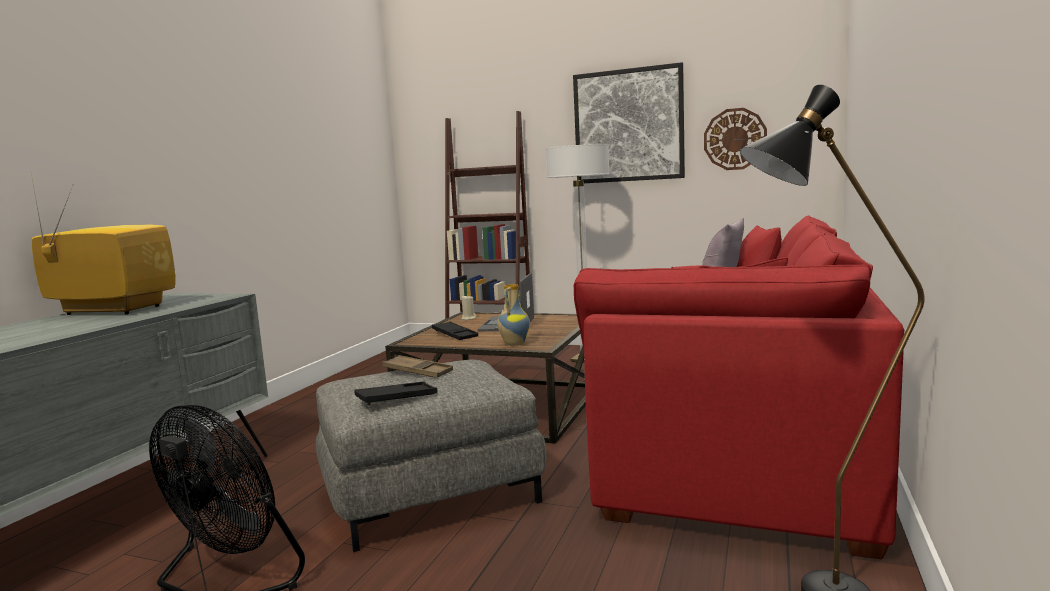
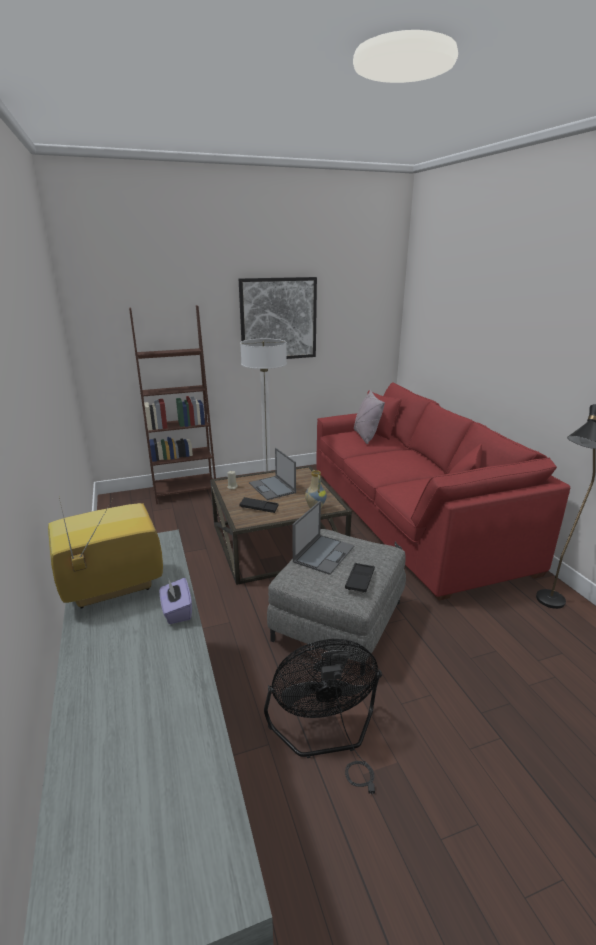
camera: 40 degrees left, 15 degrees up
brown tray [382,355,453,378] -> laptop [292,501,354,575]
wall clock [704,108,767,170] -> none
none -> purple tissue box [160,578,192,624]

